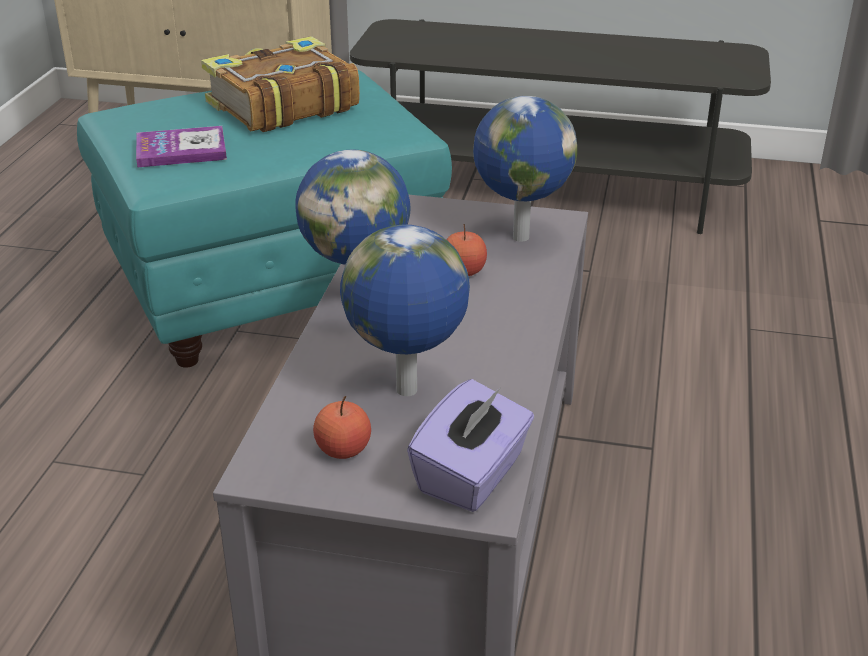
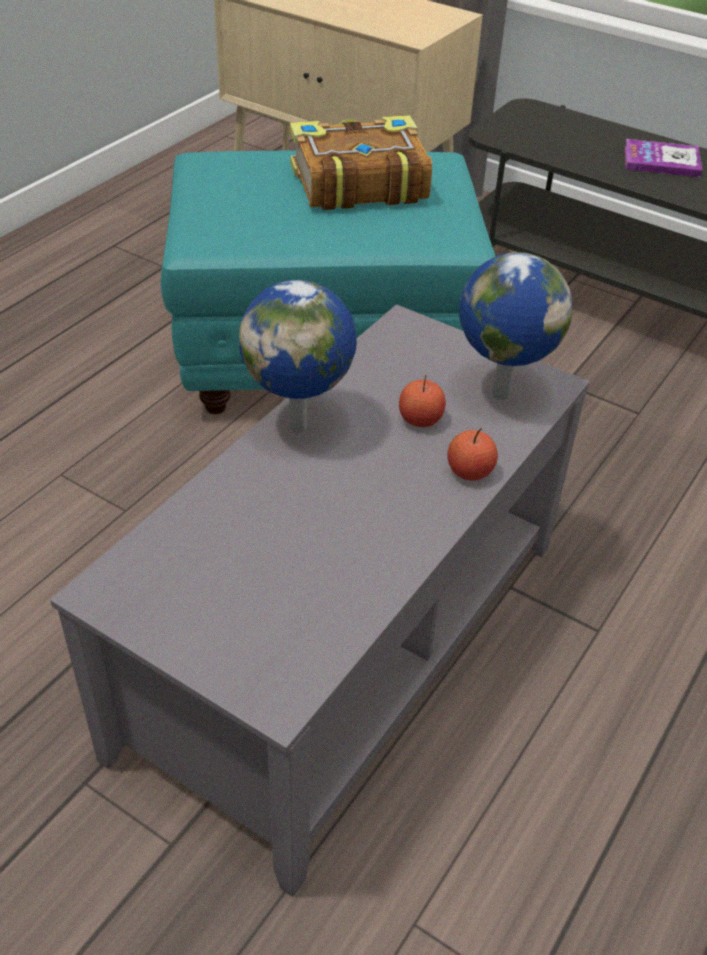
camera: 20 degrees right, 10 degrees up
book [136,126,227,167] -> book moved to [625,139,702,177]
apple [313,396,371,459] -> apple moved to [447,428,498,480]
globe [340,224,470,396] -> none
purple tissue box [407,379,534,512] -> none

